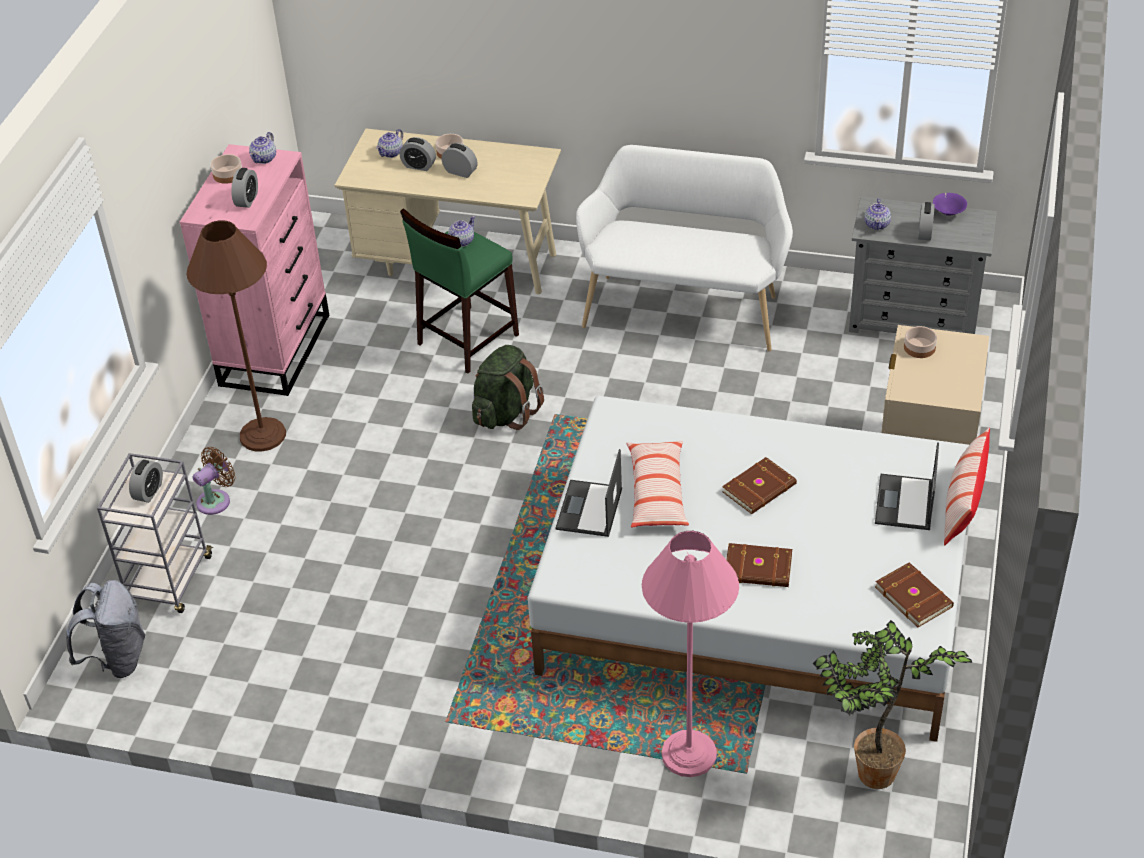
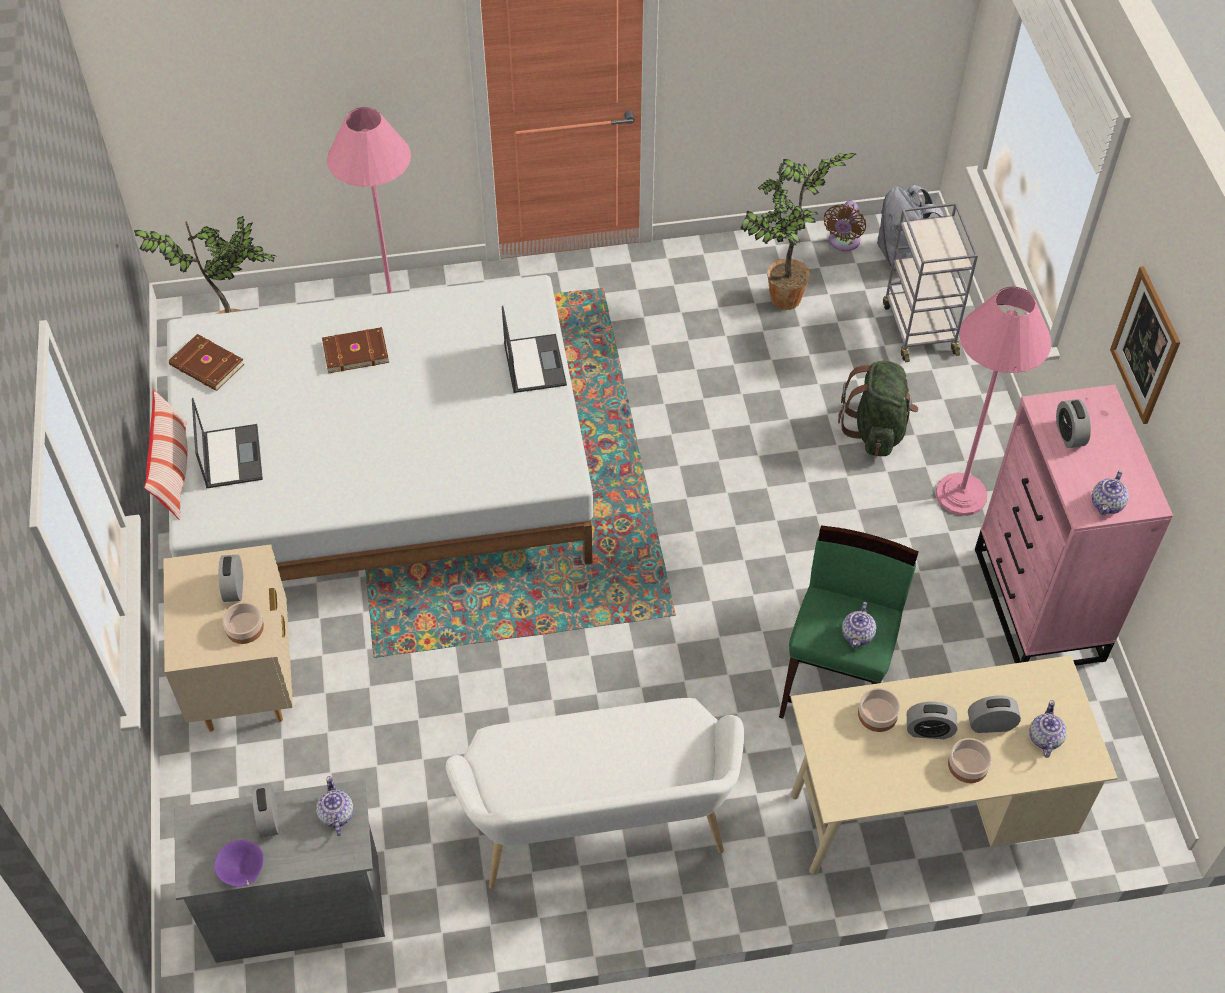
camera: 155 degrees right, 10 degrees up
alarm clock [129,459,163,503] -> alarm clock moved to [219,555,243,602]
brown floor lamp [186,220,286,452] -> pink floor lamp [936,287,1052,516]
brown fan [193,447,235,515] -> brown fan moved to [824,201,866,251]
bowl [211,154,242,184] -> bowl moved to [858,688,900,732]
teapot [249,132,276,164] -> teapot turned 150 degrees counterclockwise [1092,471,1129,515]
green backpack [472,345,544,430] -> green backpack moved to [838,361,919,456]
pillow [627,441,689,527] -> none
brown book [722,457,797,514] -> none
none -> potted plant [740,153,856,310]
none -> picture [1110,266,1181,424]

